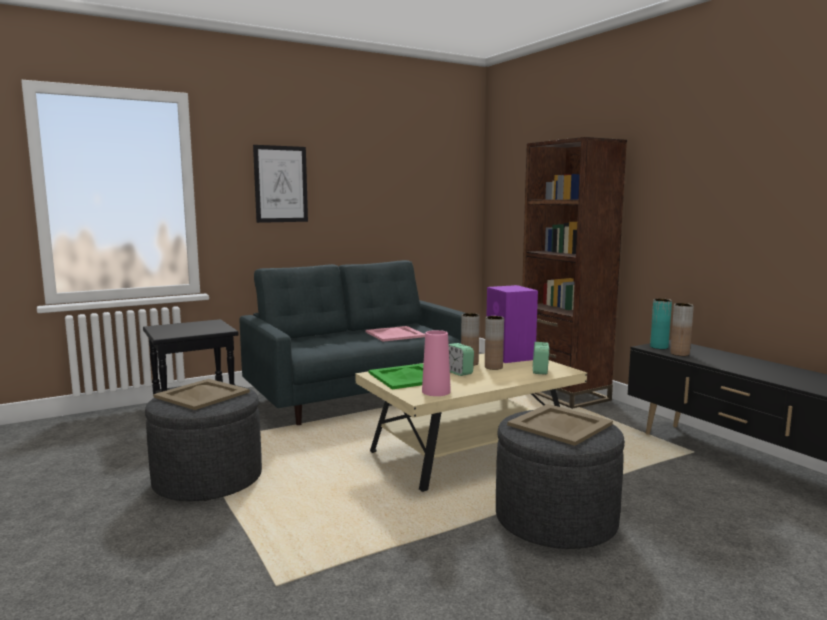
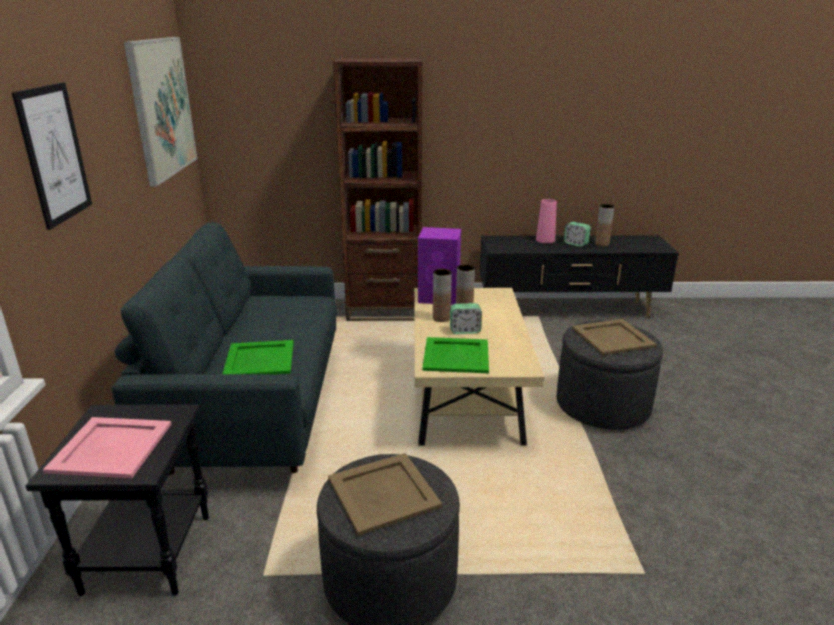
camera: 60 degrees left, 15 degrees up
pink tray [365,326,425,342] -> pink tray moved to [43,417,172,478]
pink vase [422,330,451,396] -> pink vase moved to [536,199,557,243]
alarm clock [533,342,549,374] -> alarm clock moved to [564,222,591,247]
turquoise vase [650,299,672,349] -> none
brown vase [670,303,694,356] -> brown vase moved to [595,204,614,247]
none -> picture [124,37,197,187]
none -> green tray [222,340,294,374]

